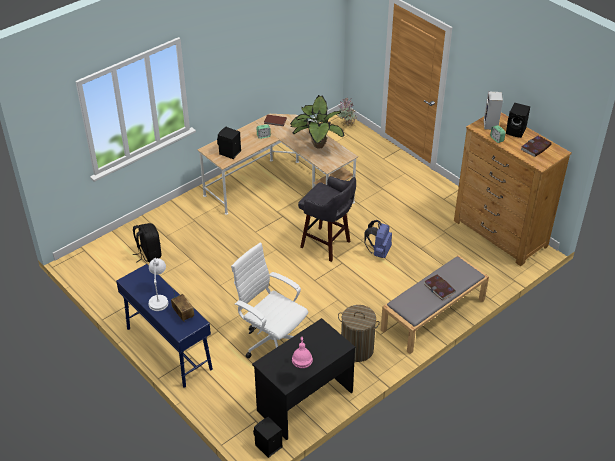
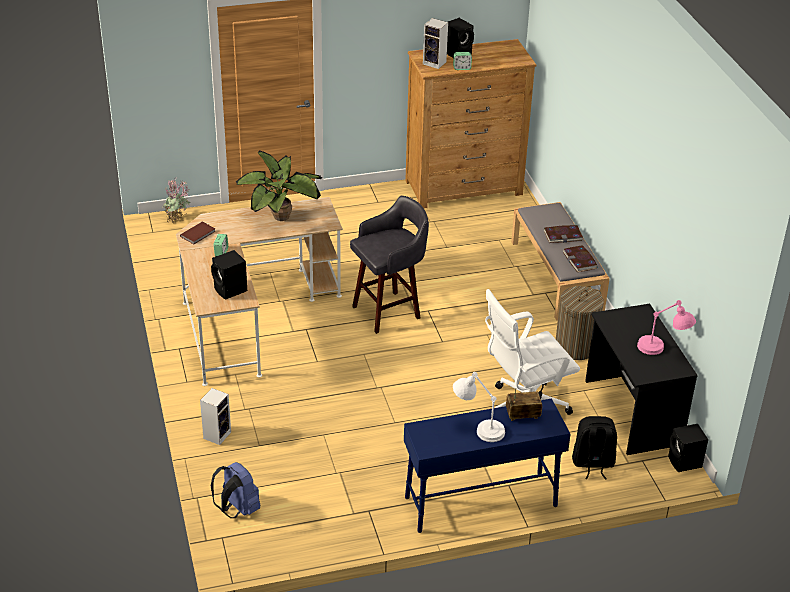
camera: 65 degrees left, 5 degrees down
black backpack [133,223,161,262] -> black backpack moved to [572,416,617,480]
blue backpack [364,220,392,258] -> blue backpack moved to [211,462,260,518]
book [521,136,551,157] -> book moved to [562,245,598,272]
none -> speaker [200,388,231,445]

